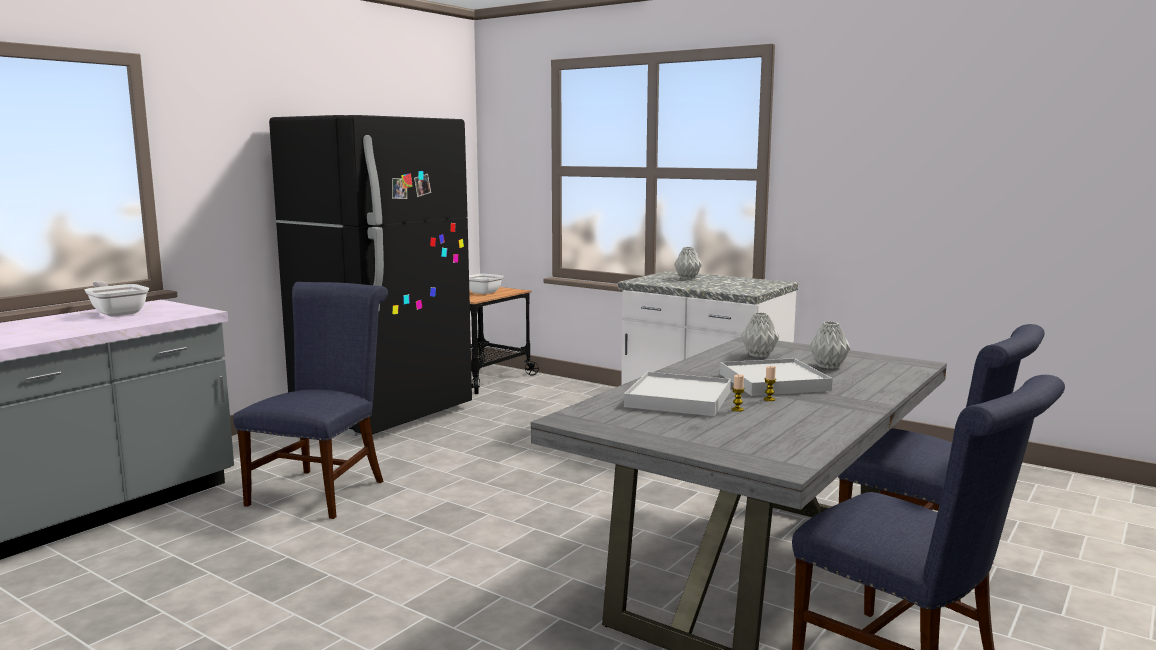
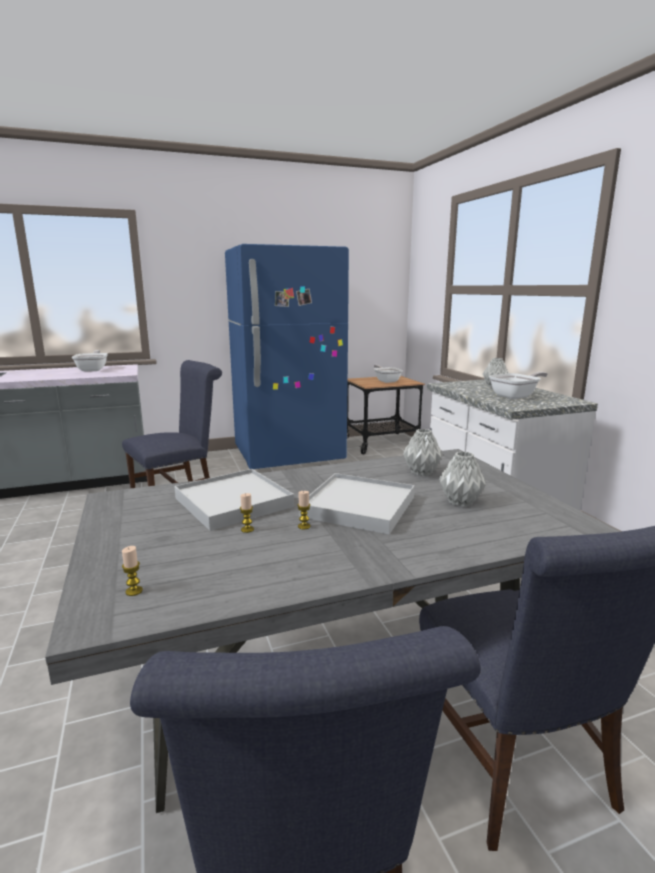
camera: 35 degrees right, 5 degrees up
black fridge [269,115,472,436] -> blue fridge [225,244,349,469]
none -> candle [122,546,143,596]
none -> frying pan [489,372,548,399]

